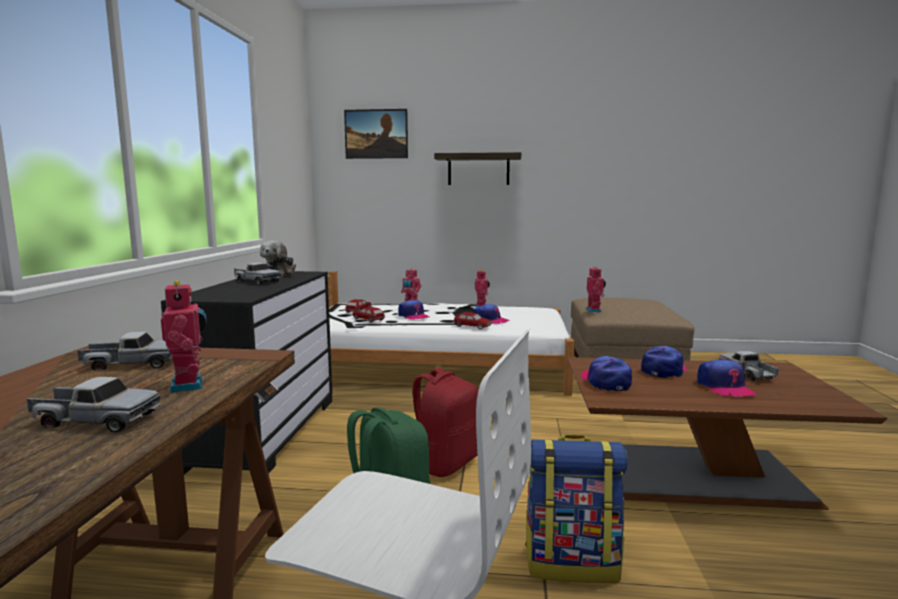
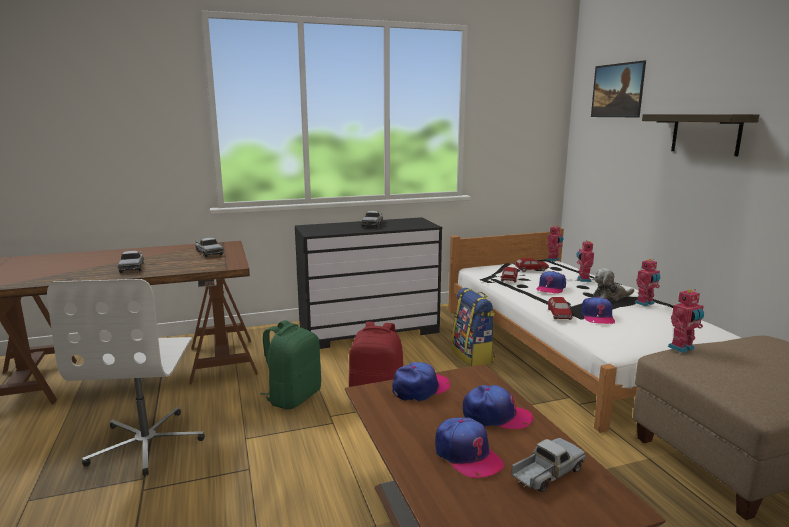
camera: 65 degrees right, 5 degrees up
toy robot [161,280,207,393] -> toy robot moved to [546,225,564,262]
plush toy [260,241,296,277] -> plush toy moved to [593,268,634,301]
backpack [525,435,628,583] -> backpack moved to [452,288,495,366]
cap [697,358,756,396] -> cap turned 90 degrees counterclockwise [435,417,504,478]

